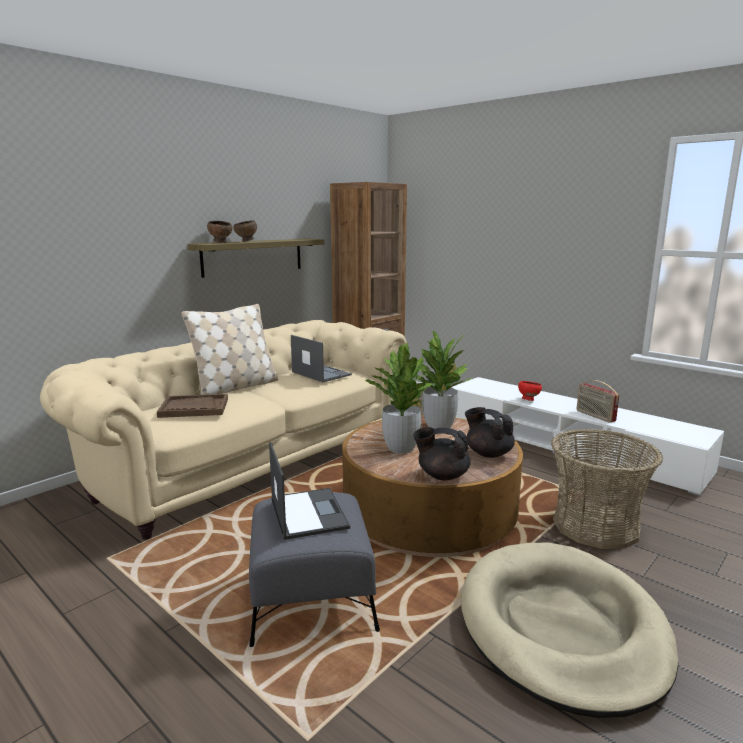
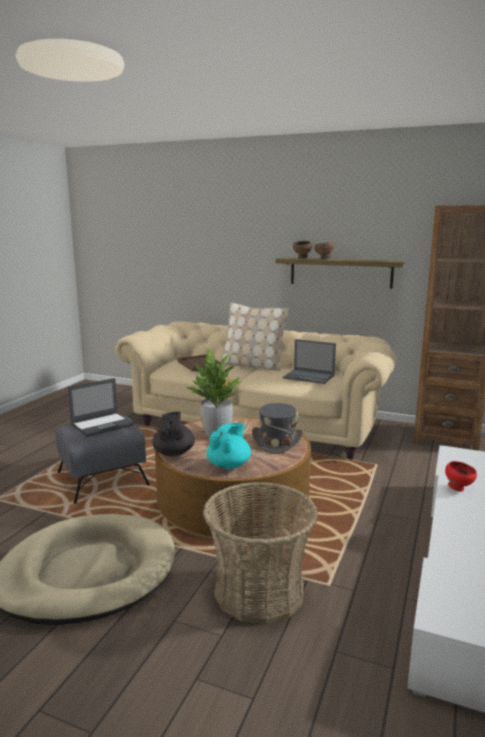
camera: 70 degrees right, 0 degrees up
laptop [291,335,352,382] -> laptop turned 90 degrees clockwise [283,339,336,384]
potted plant [415,331,472,429] -> grey hat [252,403,303,454]
black teapot [465,407,515,458] -> turquoise teapot [207,423,251,469]
radio [577,380,619,423] -> none

